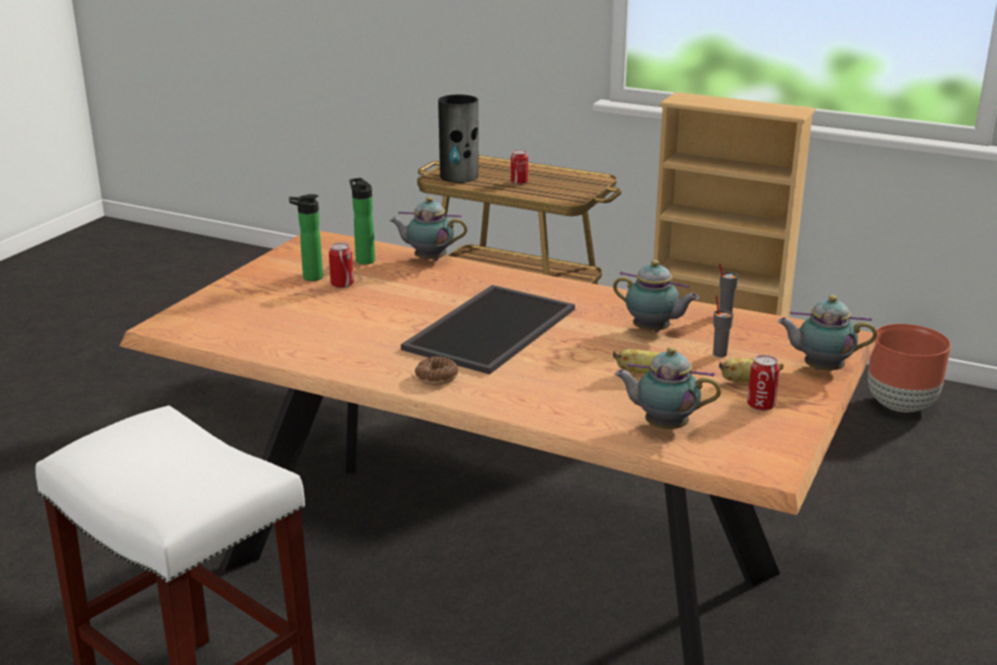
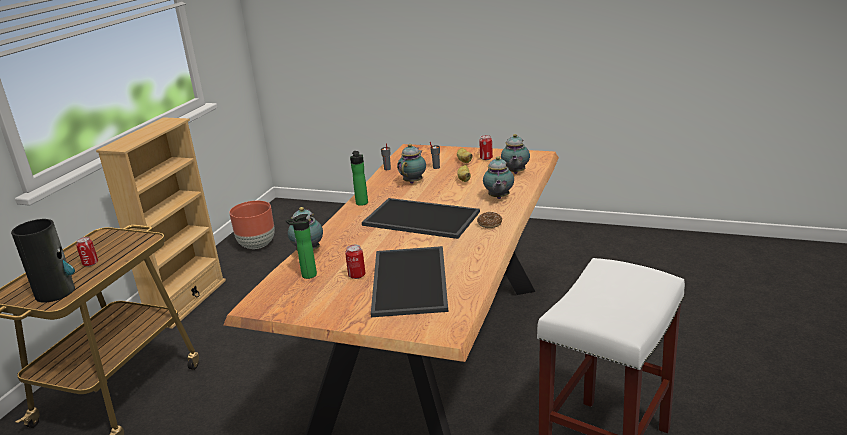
camera: 95 degrees left, 0 degrees up
bottle [289,194,323,281] -> bottle moved to [350,151,368,206]
teapot [777,295,877,371] -> teapot moved to [483,156,514,199]
none -> tray [371,246,448,317]

